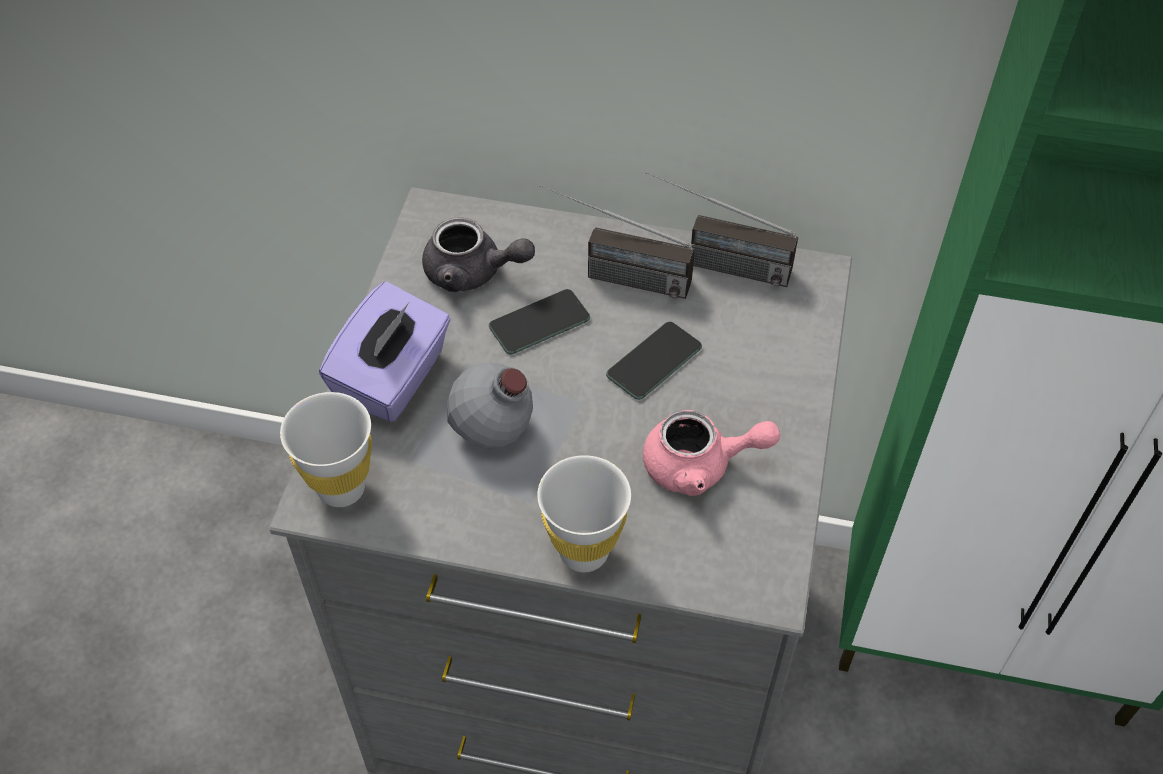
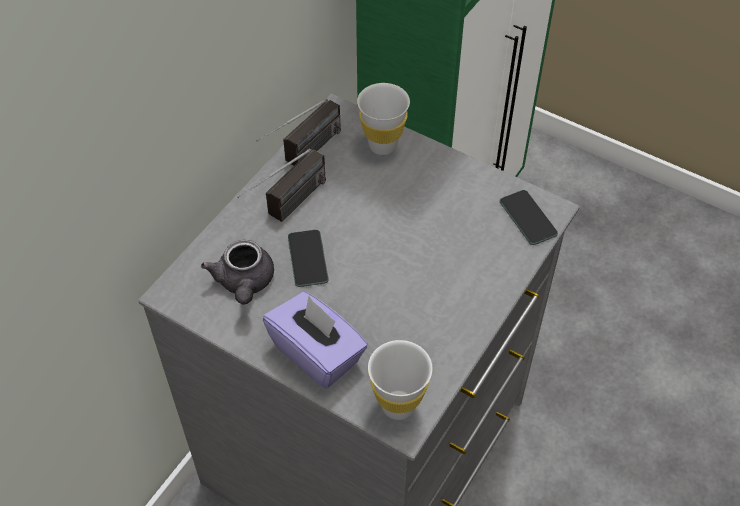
camera: 70 degrees left, 0 degrees up
grey bottle [410,362,583,504] -> none
grey teapot [422,217,535,292] -> grey teapot turned 135 degrees clockwise [201,240,274,305]
white cup [537,455,631,572] -> white cup moved to [357,83,410,155]
phone [606,322,702,400] -> phone moved to [500,190,558,245]
pink teapot [643,410,780,496] -> none

